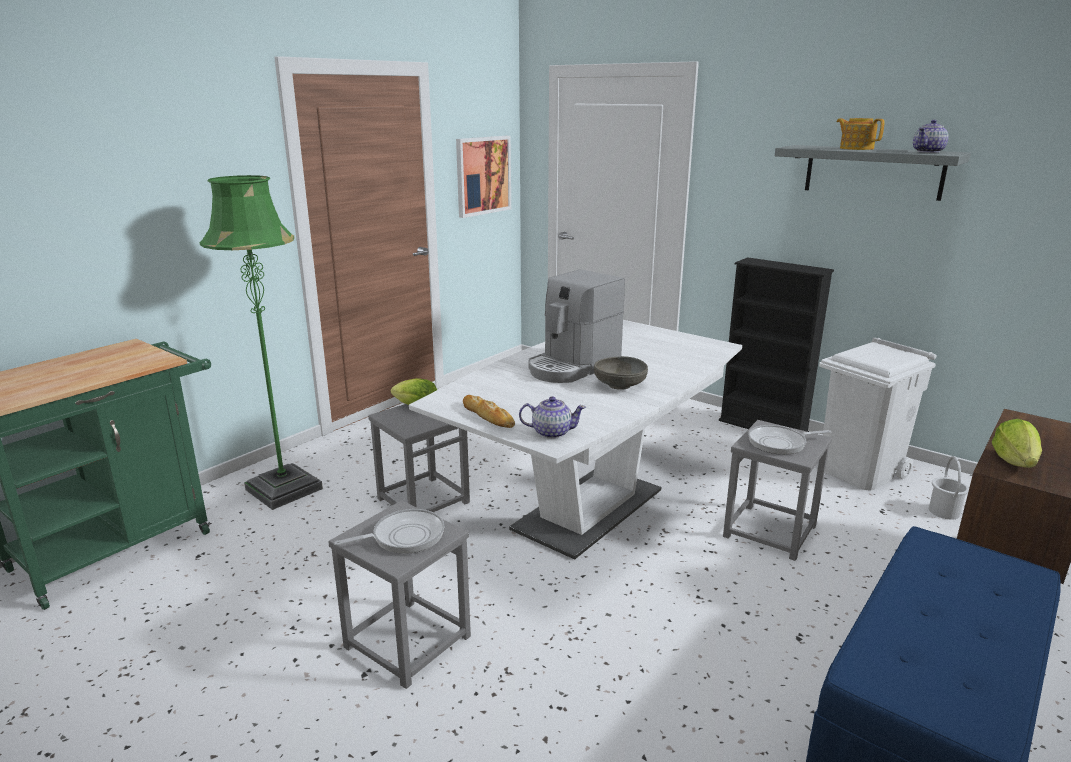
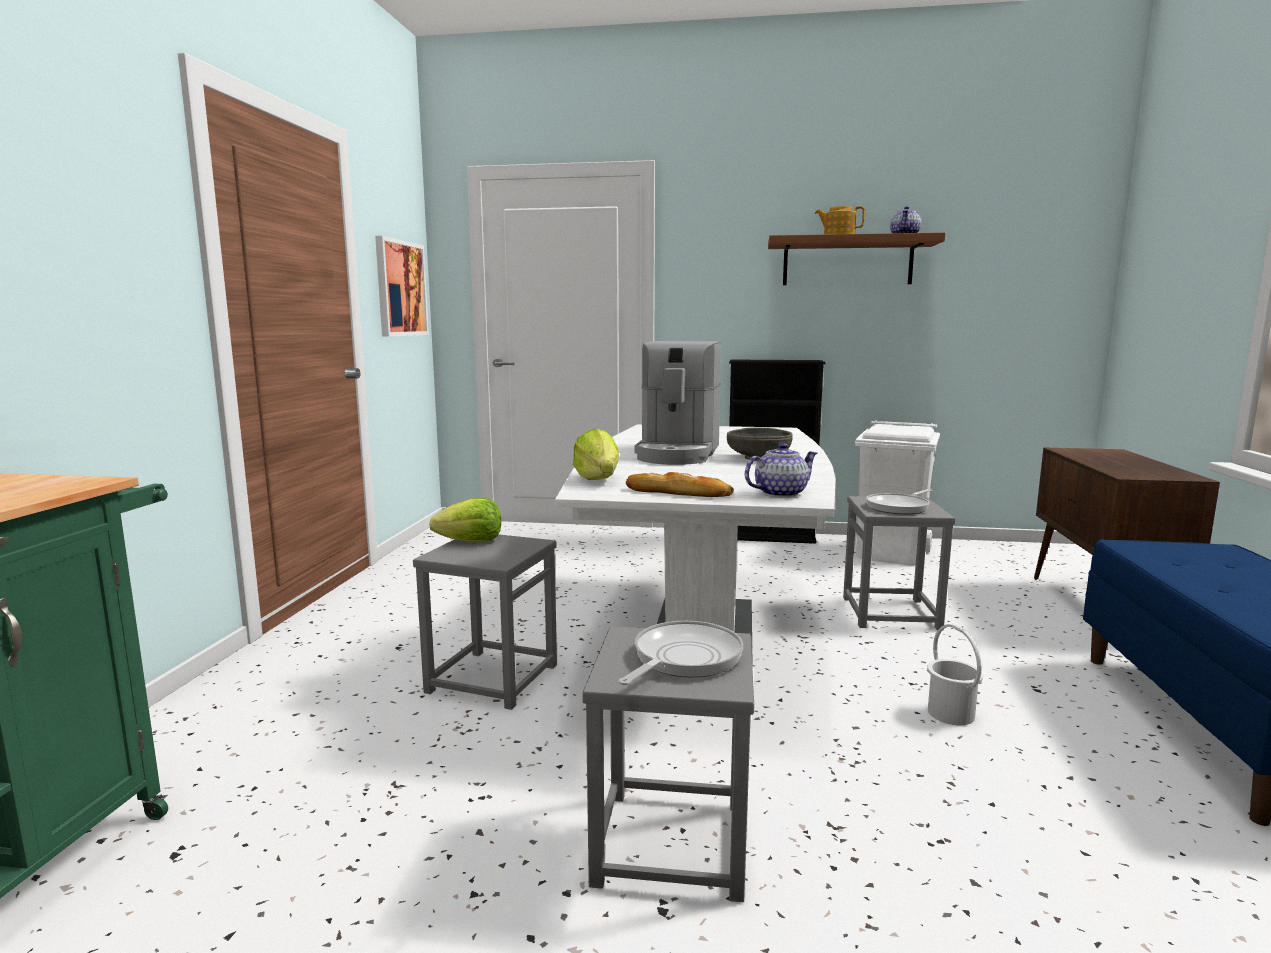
camera: 30 degrees left, 10 degrees down
green floor lamp [199,175,323,510] -> none
grey shelf [775,145,971,201] -> brown shelf [768,232,945,285]
white bucket [929,456,969,519] -> white bucket moved to [927,624,983,725]
lettuce [992,419,1042,468] -> lettuce moved to [573,429,619,480]

